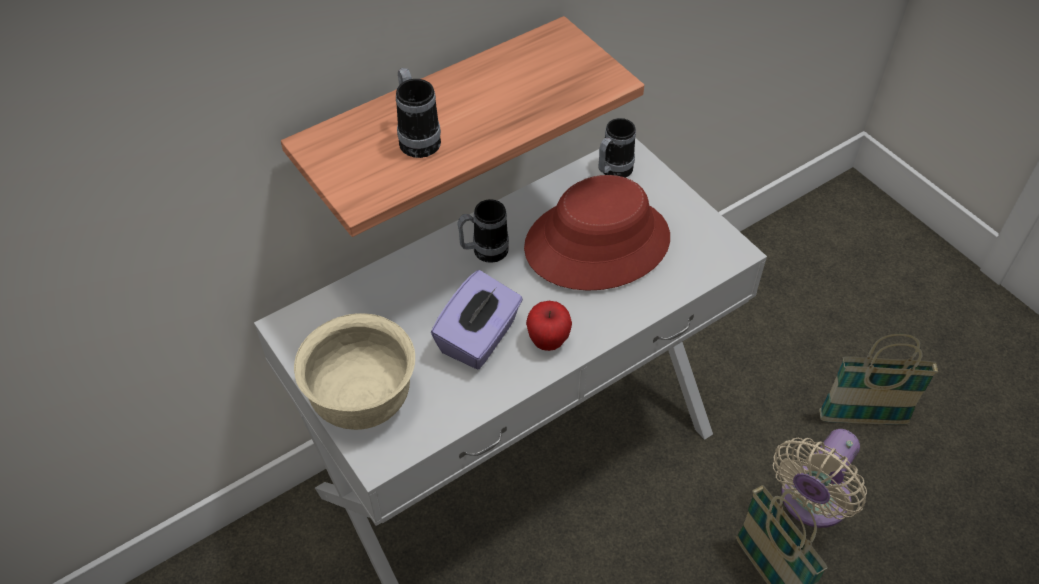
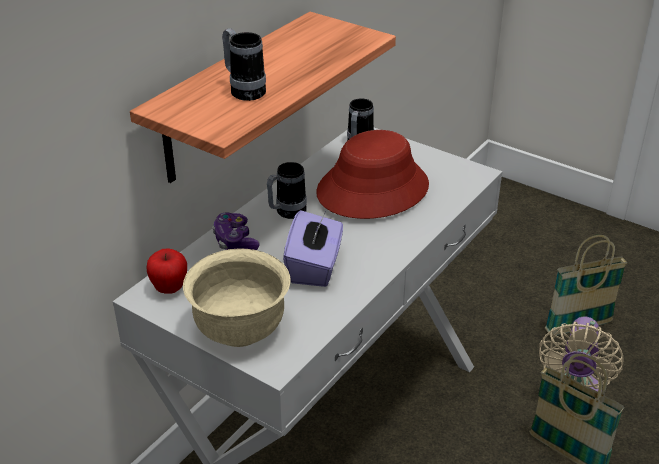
camera: 20 degrees left, 15 degrees down
apple [526,301,572,351] -> apple moved to [147,248,187,294]
none -> game controller [212,213,260,250]

